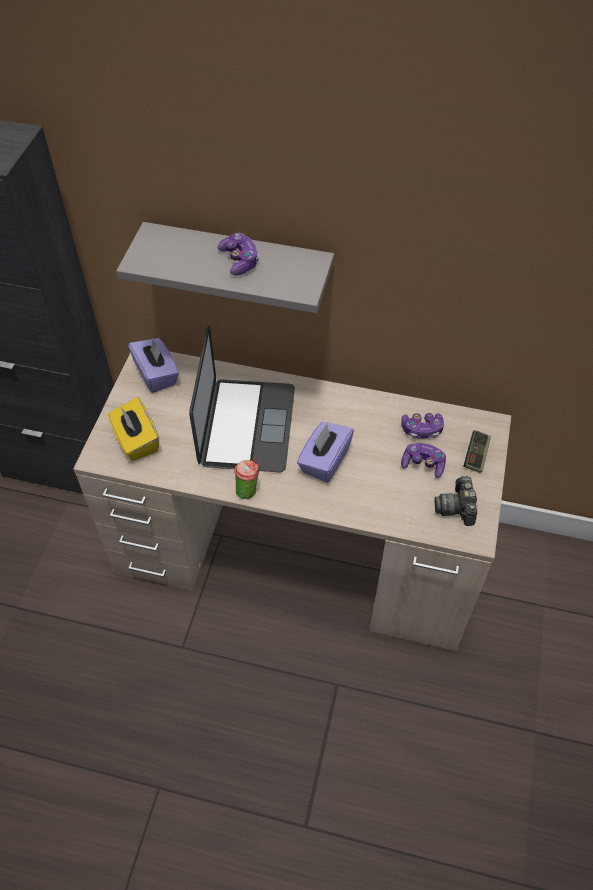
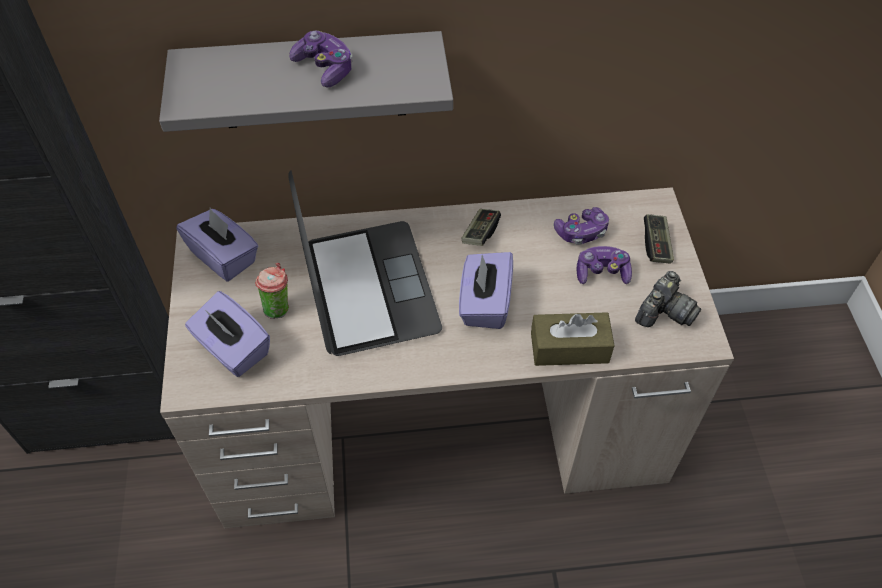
camera: 20 degrees left, 0 degrees up
yellow tissue box [108,397,159,461] -> purple tissue box [185,291,270,377]
cup [234,459,259,499] -> cup moved to [255,263,289,319]
camera [435,476,477,526] -> camera turned 120 degrees counterclockwise [635,271,701,327]
none -> game controller [462,209,501,246]
none -> brown tissue box [531,312,615,366]

